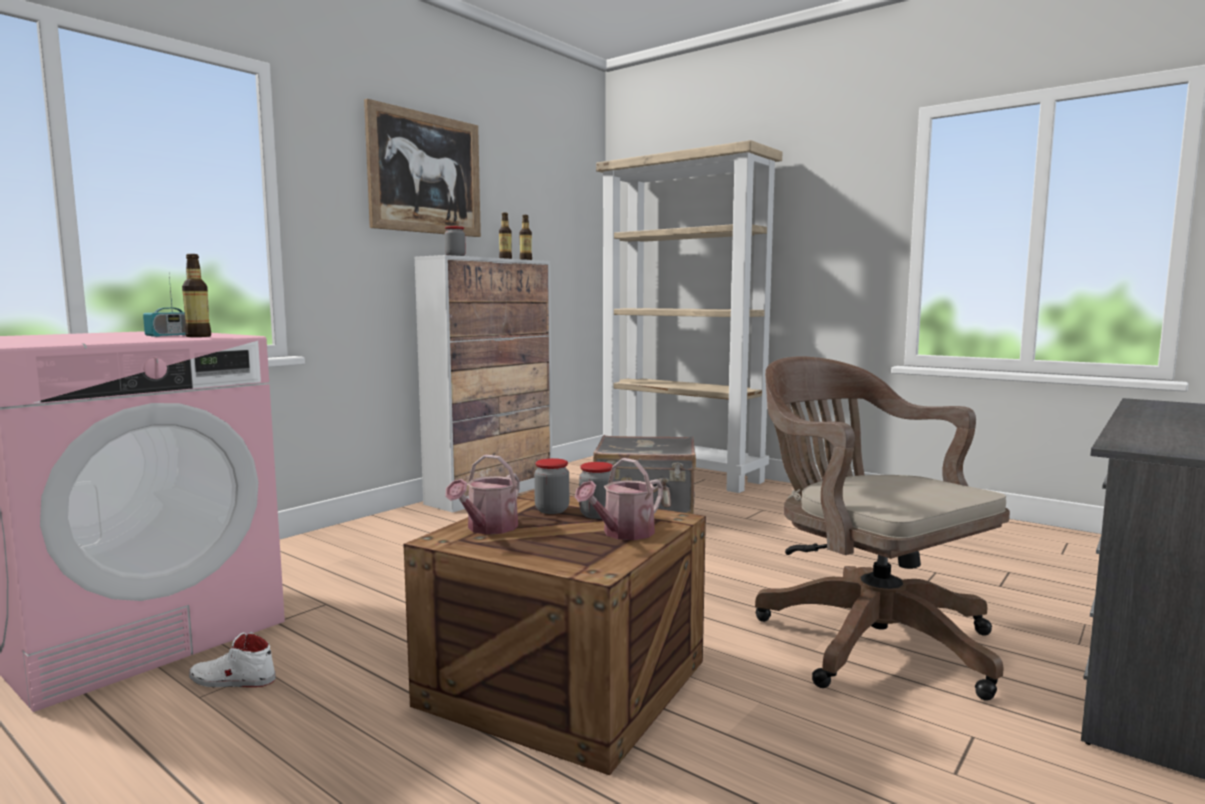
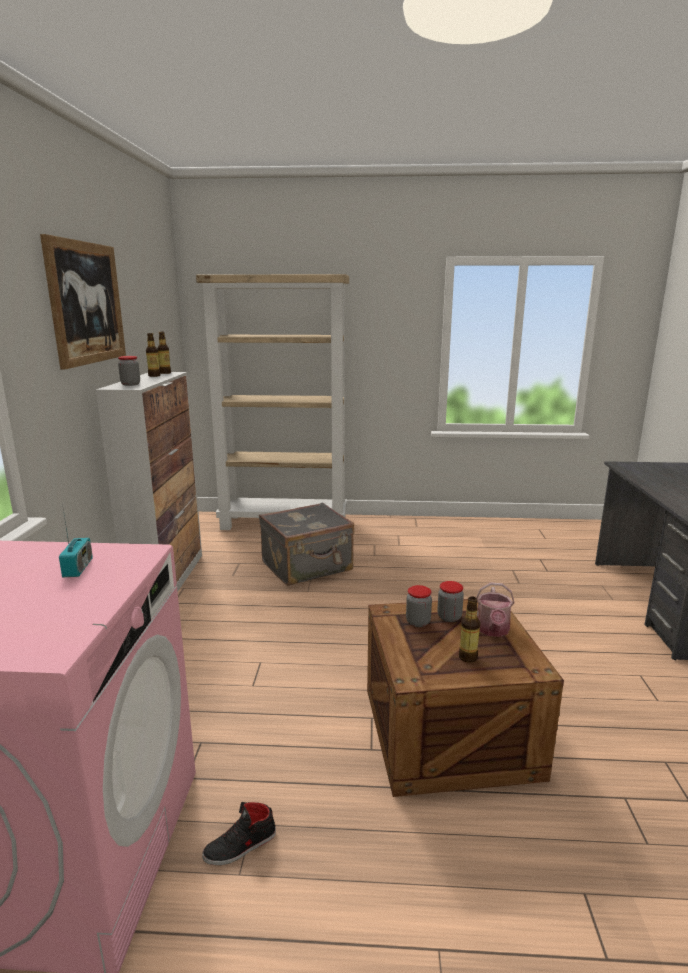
camera: 35 degrees left, 10 degrees up
bottle [182,254,211,337] -> bottle moved to [459,596,480,662]
white shoe [189,632,276,687] -> black shoe [202,802,276,865]
watering can [445,455,520,534] -> none
brown office chair [755,356,1010,701] -> none

